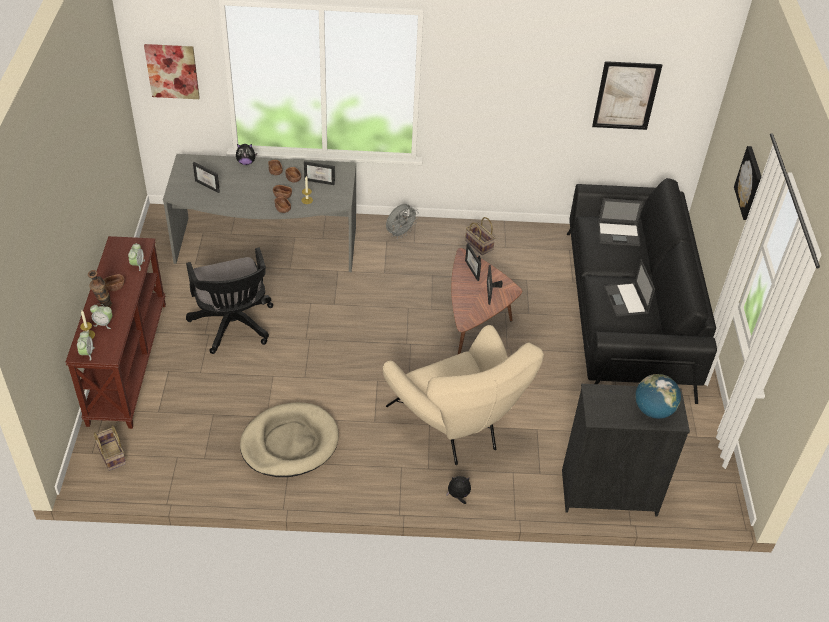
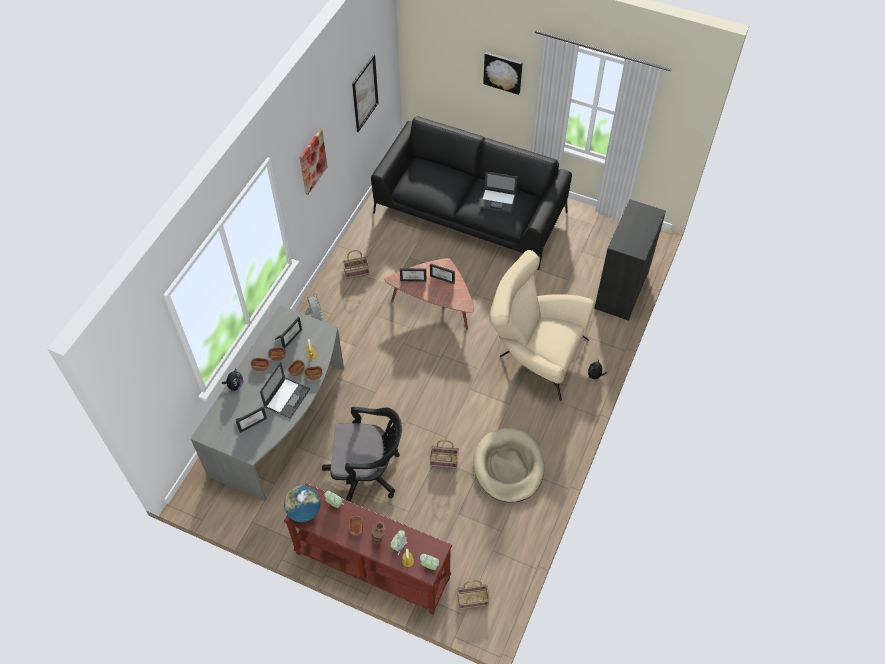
camera: 65 degrees left, 10 degrees up
picture [144,44,200,99] -> picture moved to [299,129,327,195]
beige armchair [383,325,544,465] -> beige armchair turned 150 degrees counterclockwise [489,250,594,401]
laptop [598,198,644,246] -> laptop moved to [260,362,310,419]
globe [635,374,681,419] -> globe moved to [284,486,321,522]
none -> basket [429,440,459,469]

